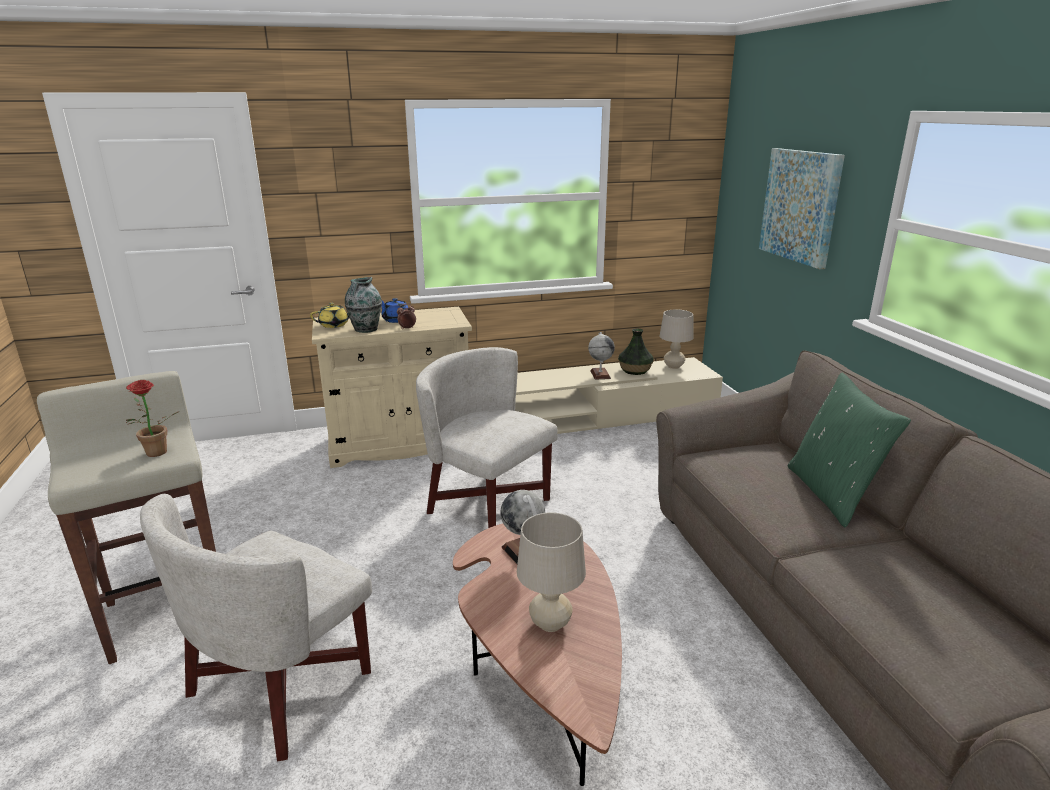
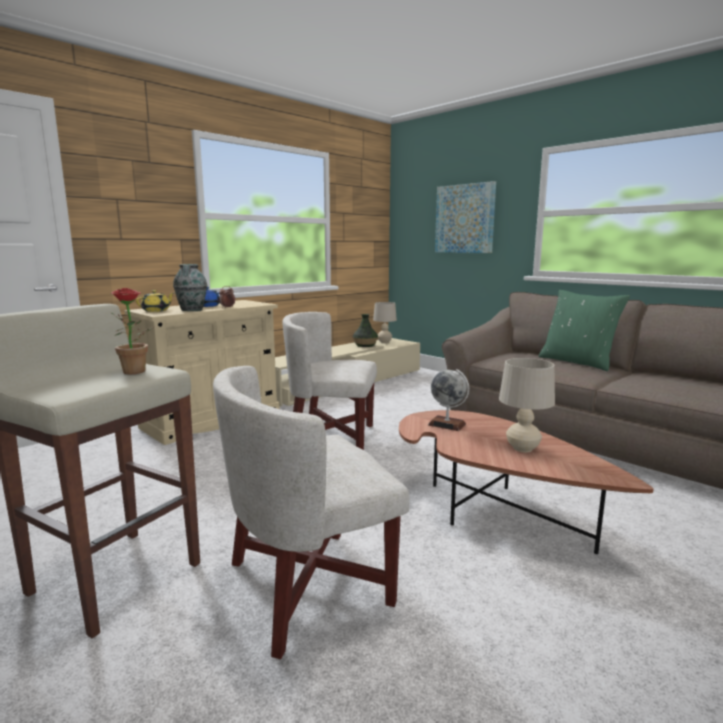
camera: 30 degrees left, 10 degrees down
white armchair [140,494,372,761] -> white armchair turned 60 degrees clockwise [213,366,409,659]
globe [588,332,615,380] -> none

